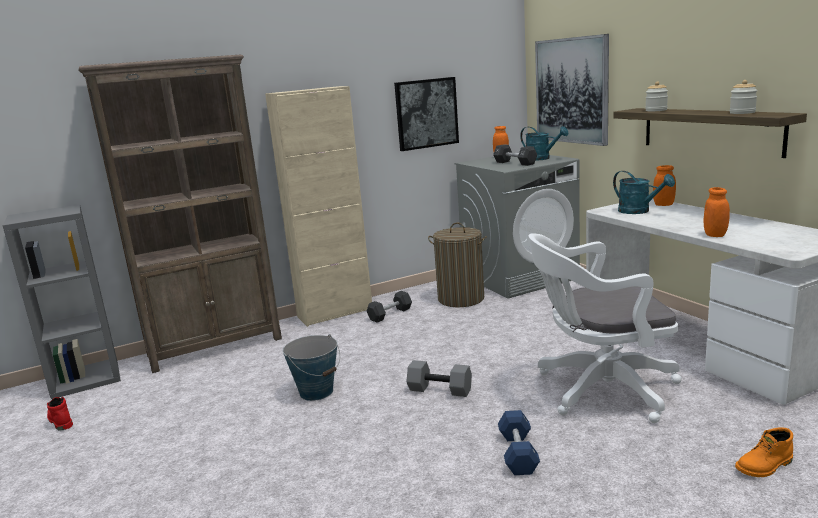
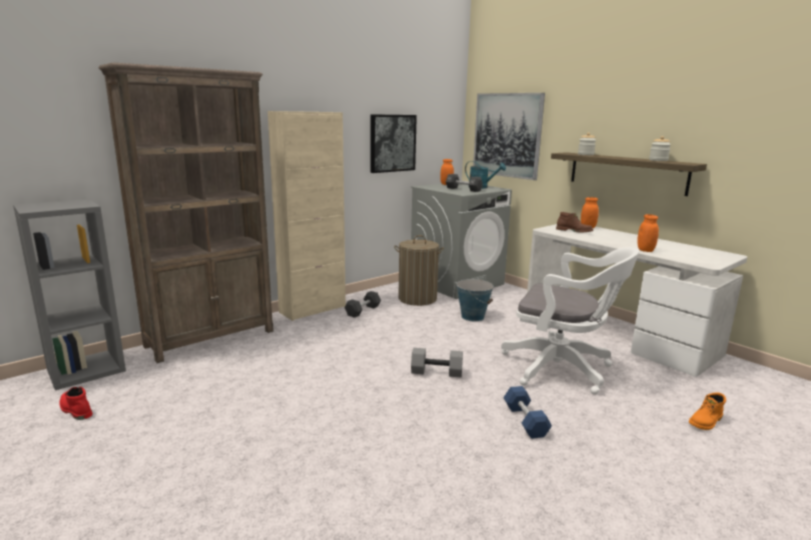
camera: 15 degrees left, 0 degrees up
bucket [283,334,340,401] -> bucket moved to [456,279,494,321]
white office chair [529,233,682,423] -> white office chair turned 135 degrees counterclockwise [501,247,639,395]
turquoise watering can [613,171,675,214] -> brown boot [556,212,593,233]

